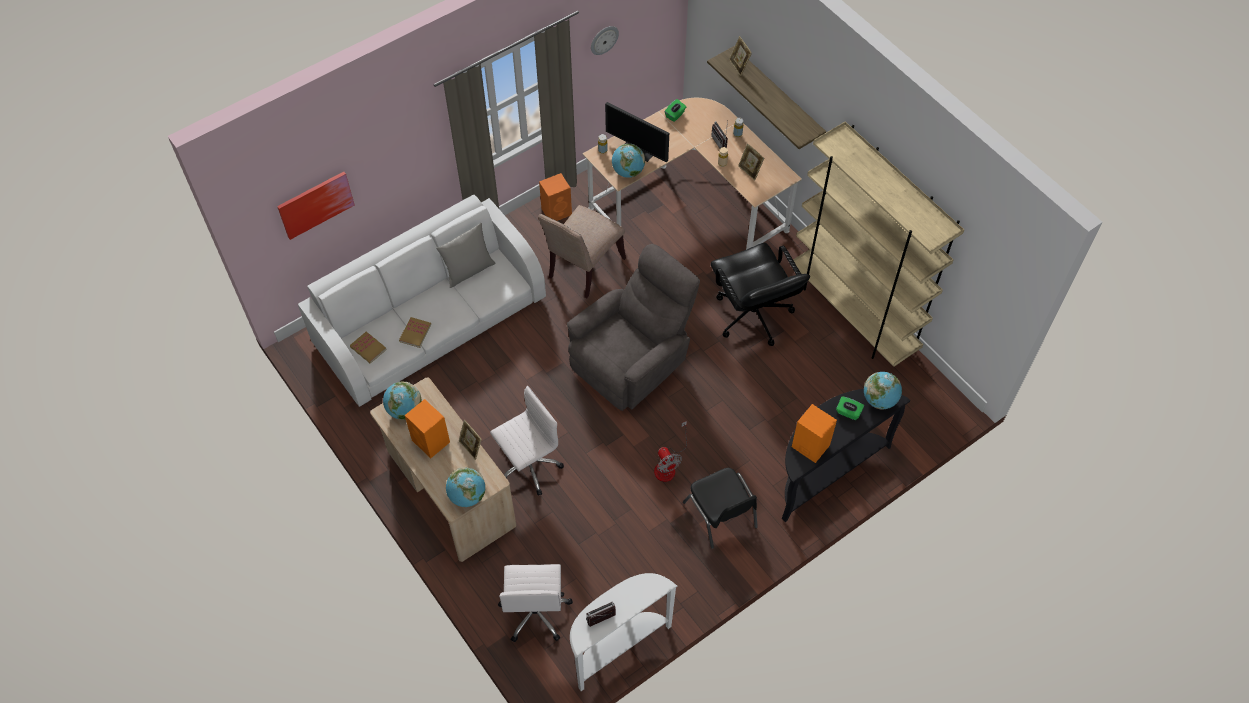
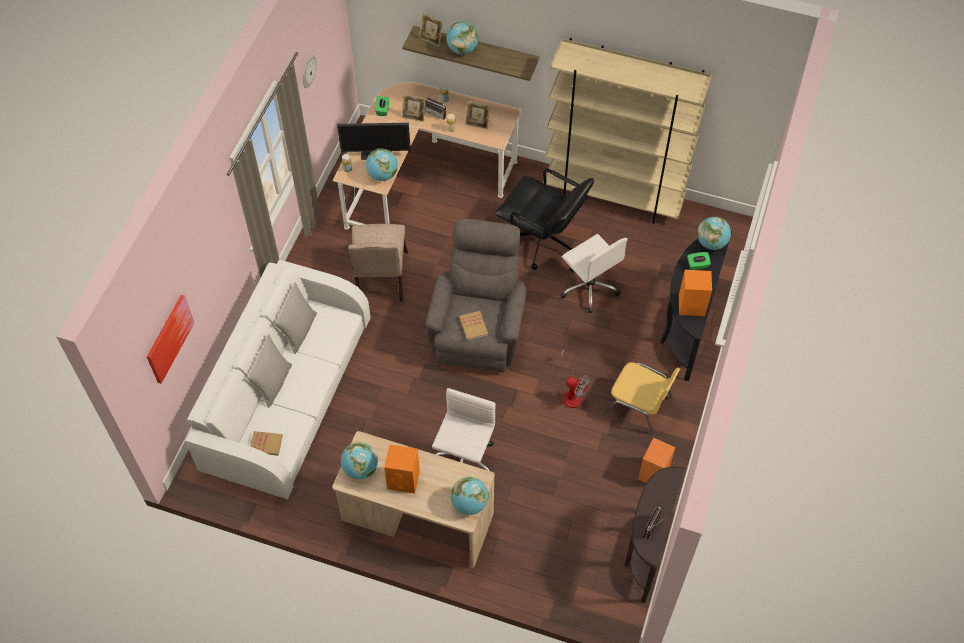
camera: 35 degrees left, 0 degrees up
book [399,317,431,348] -> book moved to [459,311,488,340]
picture frame [459,420,482,460] -> picture frame moved to [402,94,426,122]
white office chair [498,564,573,642] -> white office chair moved to [560,234,628,313]
orange speaker [539,173,572,221] -> orange speaker moved to [638,438,675,483]
white console table [570,573,677,691] -> brown console table [625,467,685,603]
black chair [683,468,758,549] -> yellow chair [604,362,680,434]
none -> grey pillow [247,334,292,408]
none -> globe [446,21,479,54]

